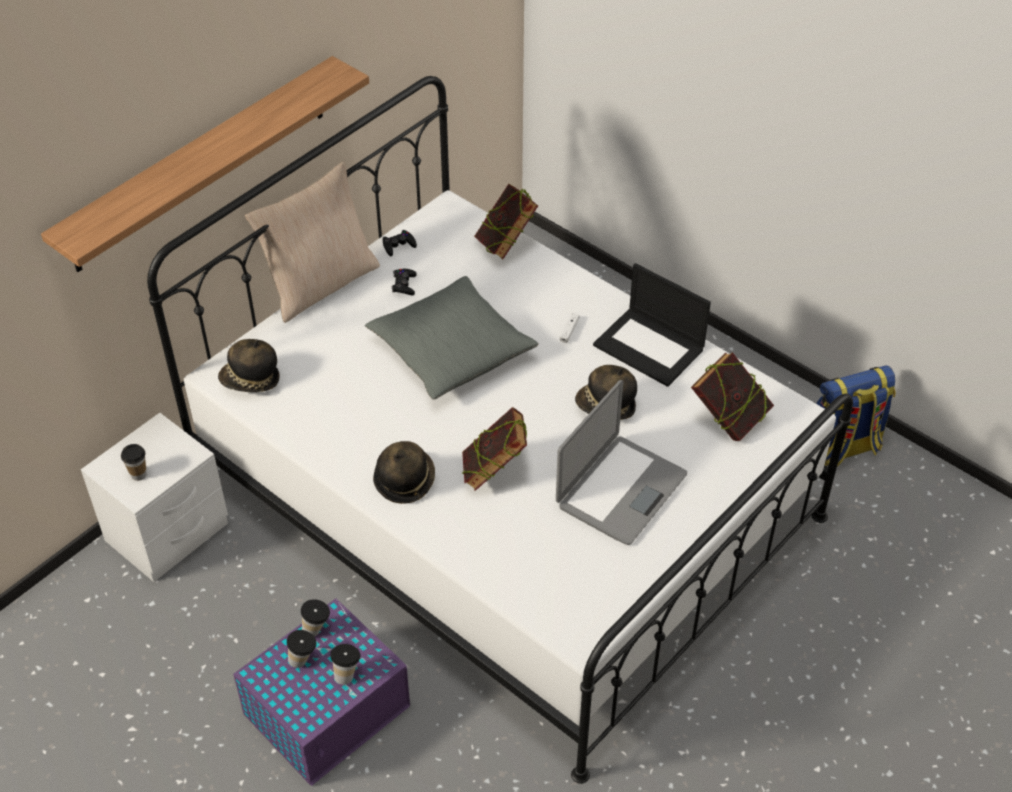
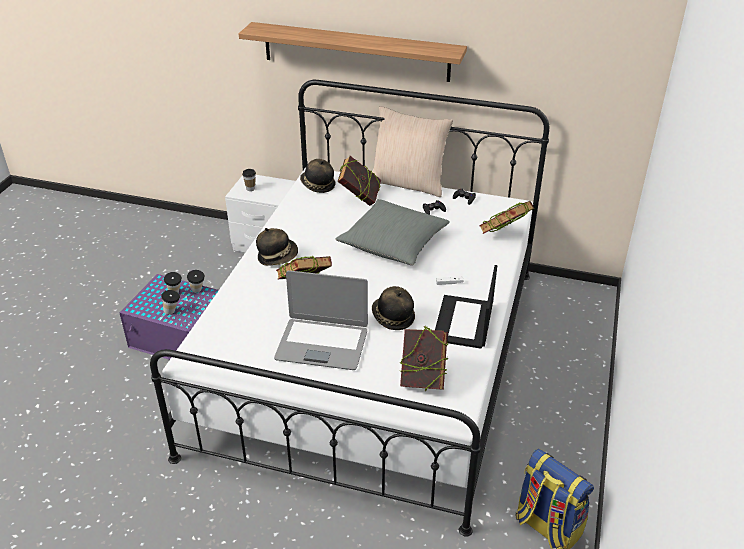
camera: 65 degrees right, 10 degrees down
none -> book [337,156,381,206]

